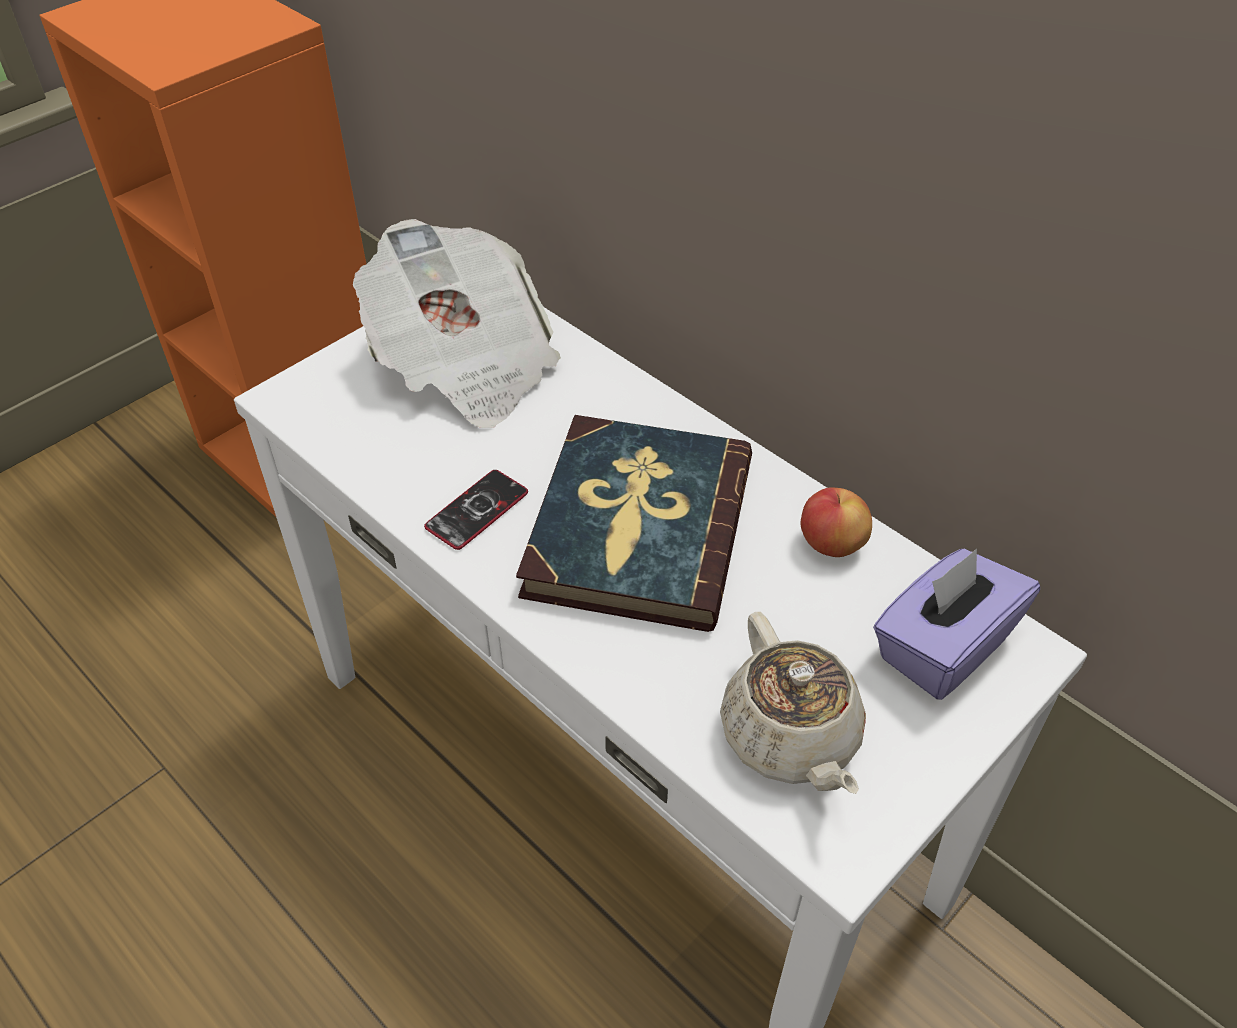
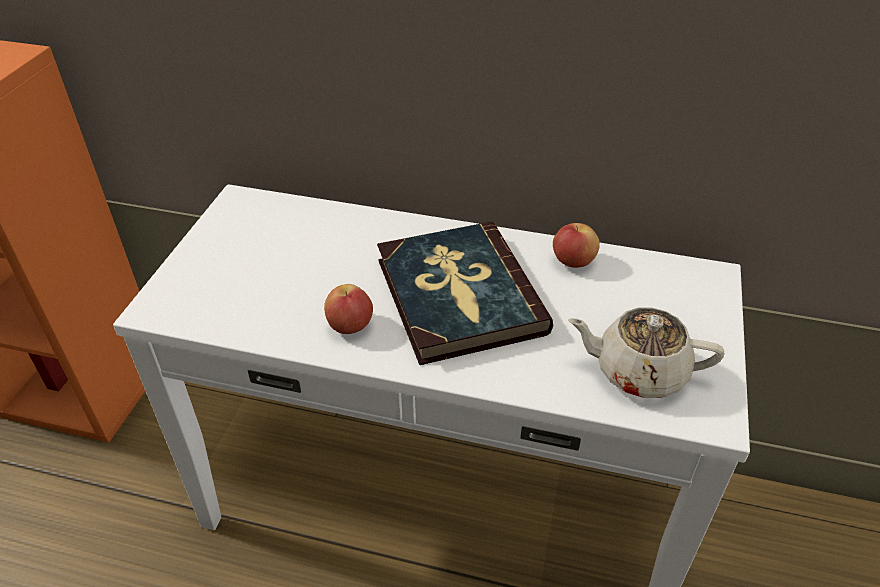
camera: 30 degrees left, 5 degrees down
newspaper [353,219,561,428] -> none
phone [424,470,528,550] -> apple [324,284,373,334]
beige teapot [720,612,866,794] -> beige teapot turned 150 degrees clockwise [568,307,725,398]
purple tissue box [873,548,1040,700] -> none

